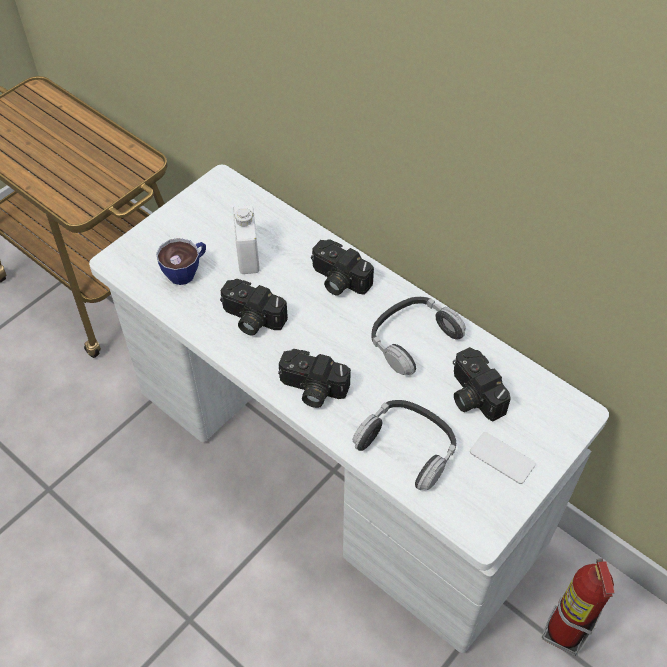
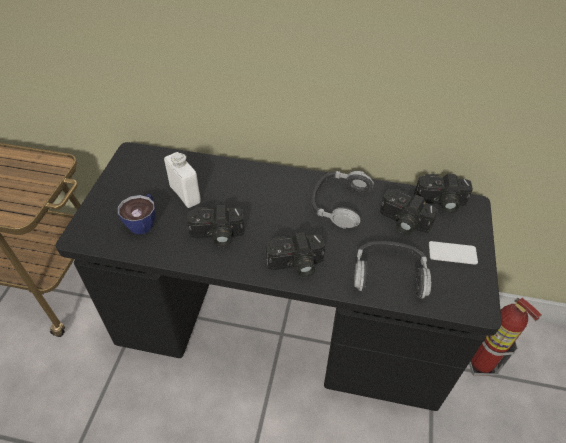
camera: 30 degrees left, 5 degrees down
white desk [89,164,609,653] -> black desk [56,142,502,411]
camera [311,239,374,295] -> camera moved to [414,174,473,213]

